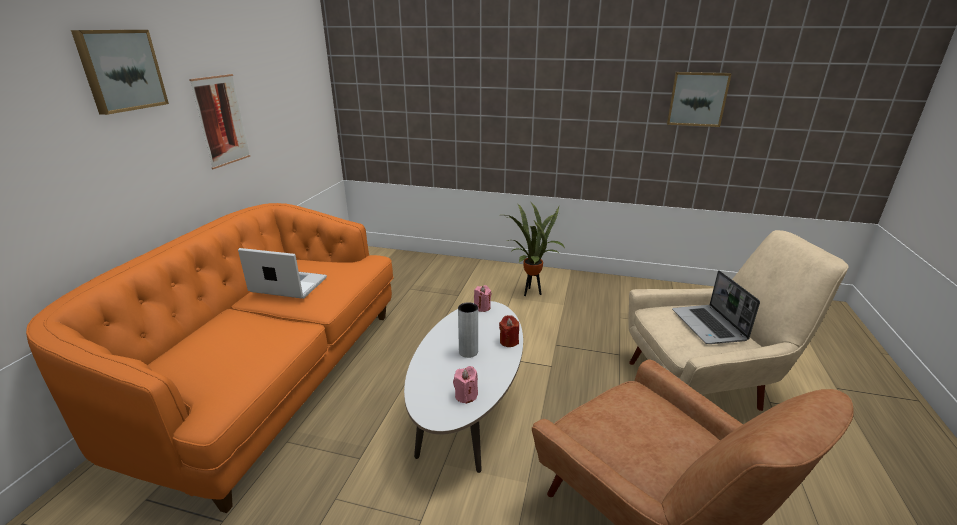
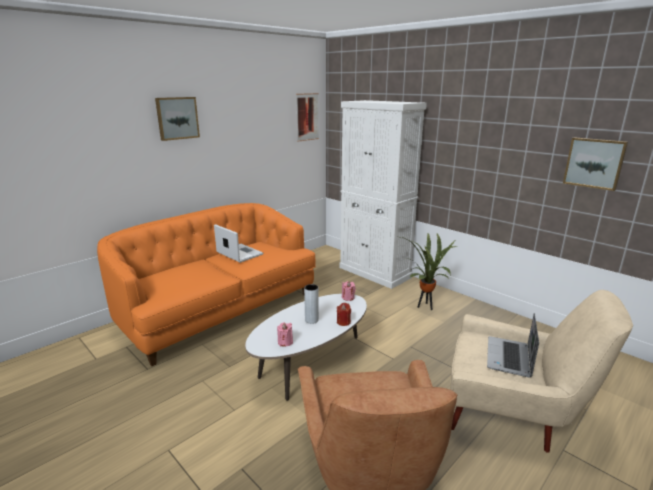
camera: 30 degrees right, 5 degrees down
picture [189,74,250,169] -> picture moved to [296,93,319,142]
none -> white cabinet [339,100,427,289]

